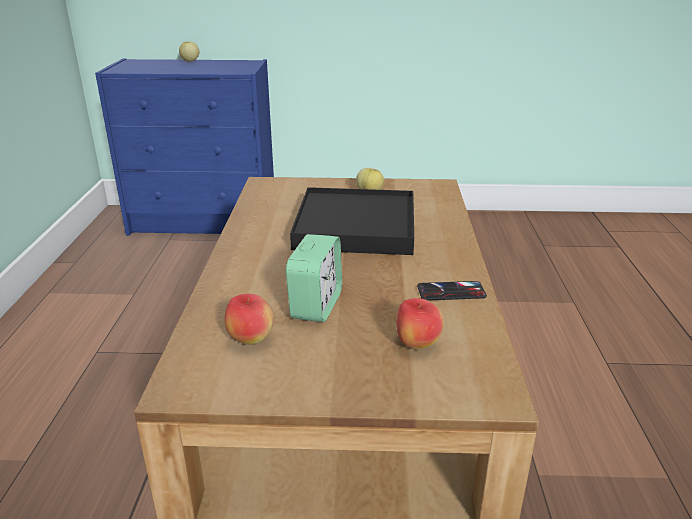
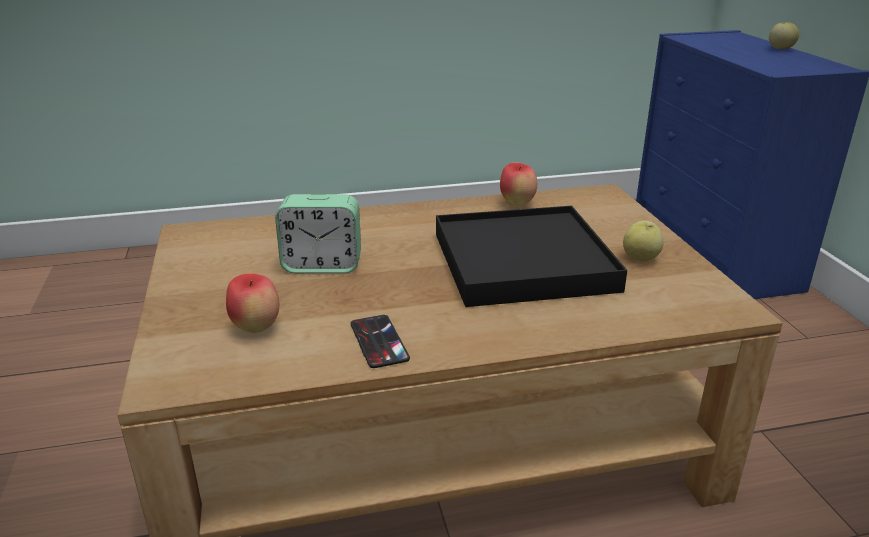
camera: 75 degrees right, 0 degrees up
apple [225,294,274,345] -> apple moved to [500,163,537,206]

